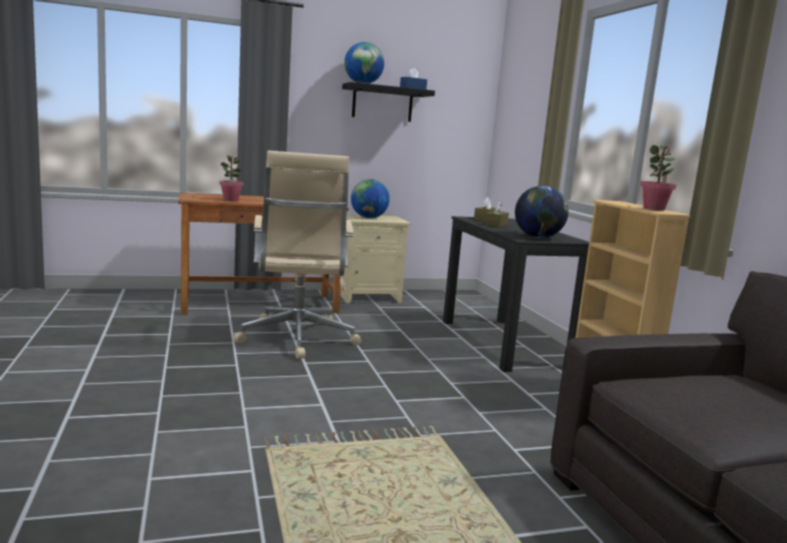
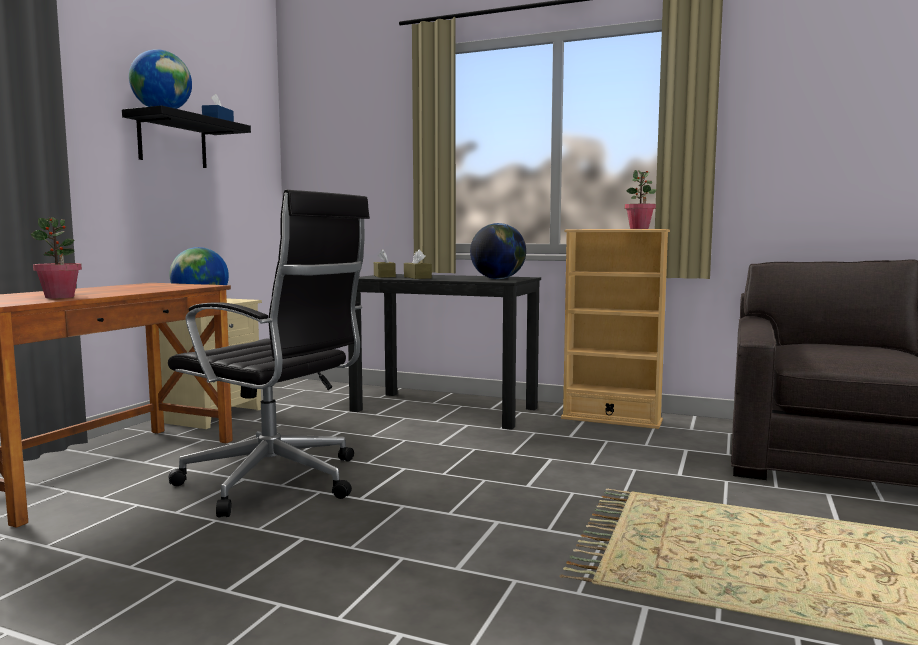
camera: 50 degrees left, 5 degrees down
beige office chair [233,151,361,359] -> black office chair [168,190,370,518]

